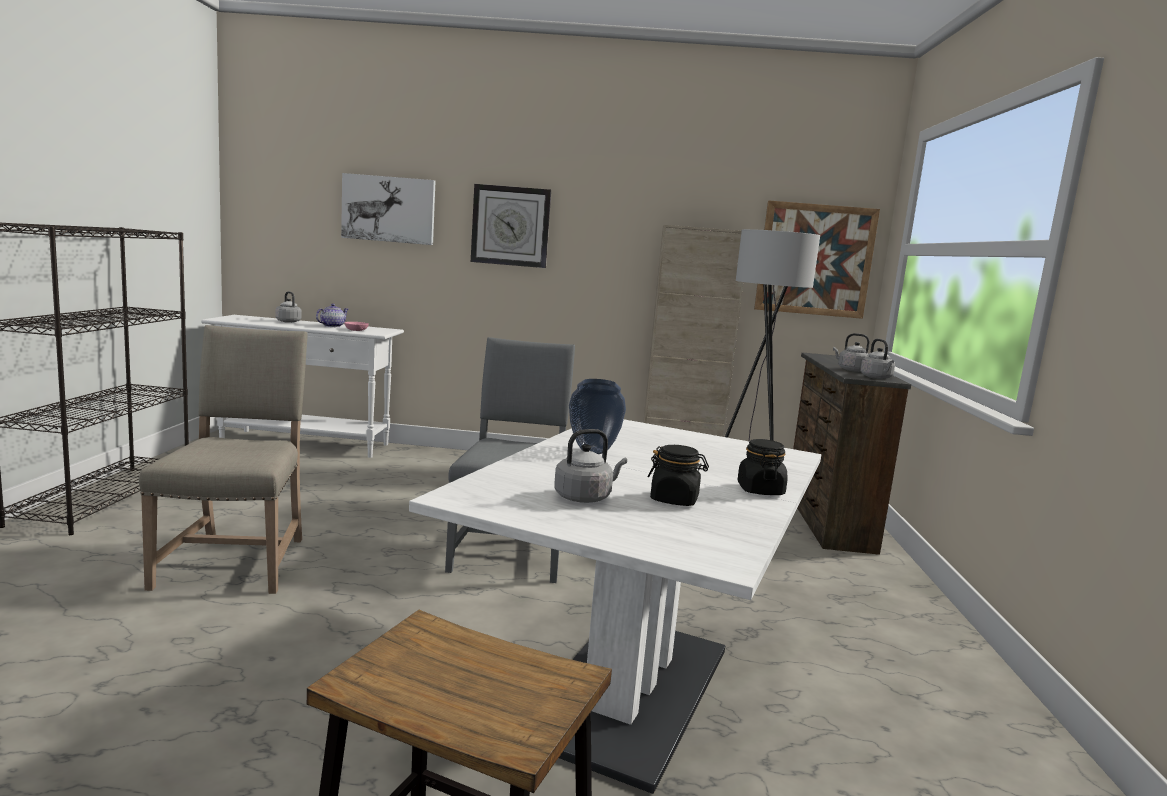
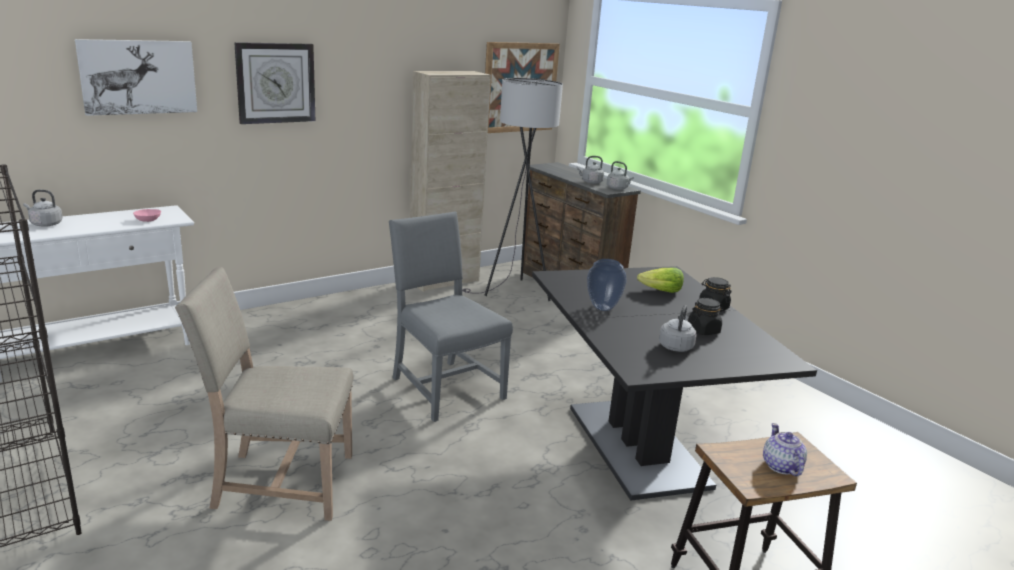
camera: 40 degrees left, 10 degrees up
beige chair [139,325,308,594] -> beige chair turned 45 degrees counterclockwise [175,267,353,521]
teapot [316,303,348,327] -> teapot moved to [763,423,807,477]
white dining table [409,419,821,794] -> black dining table [532,266,817,501]
none -> lettuce [637,268,684,293]

